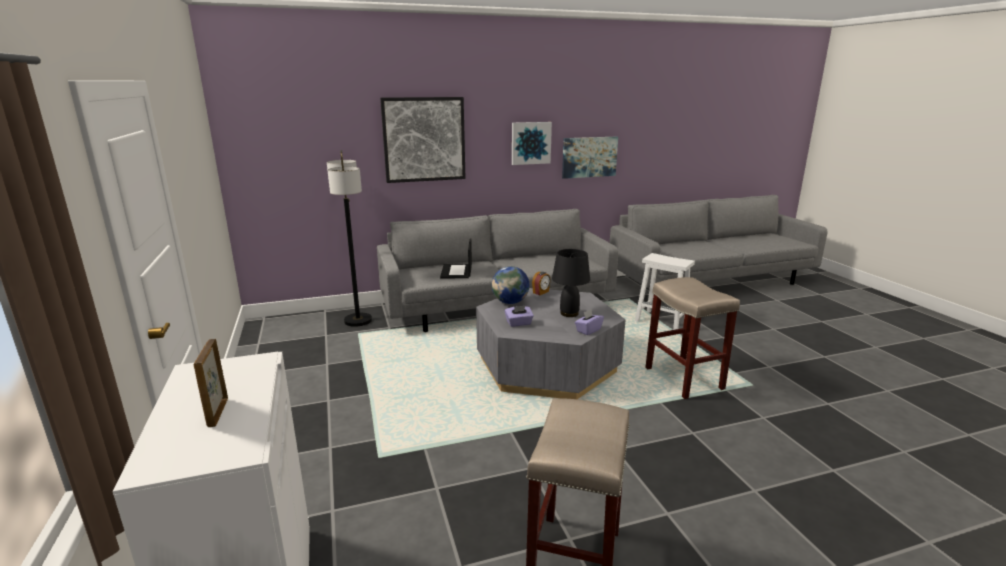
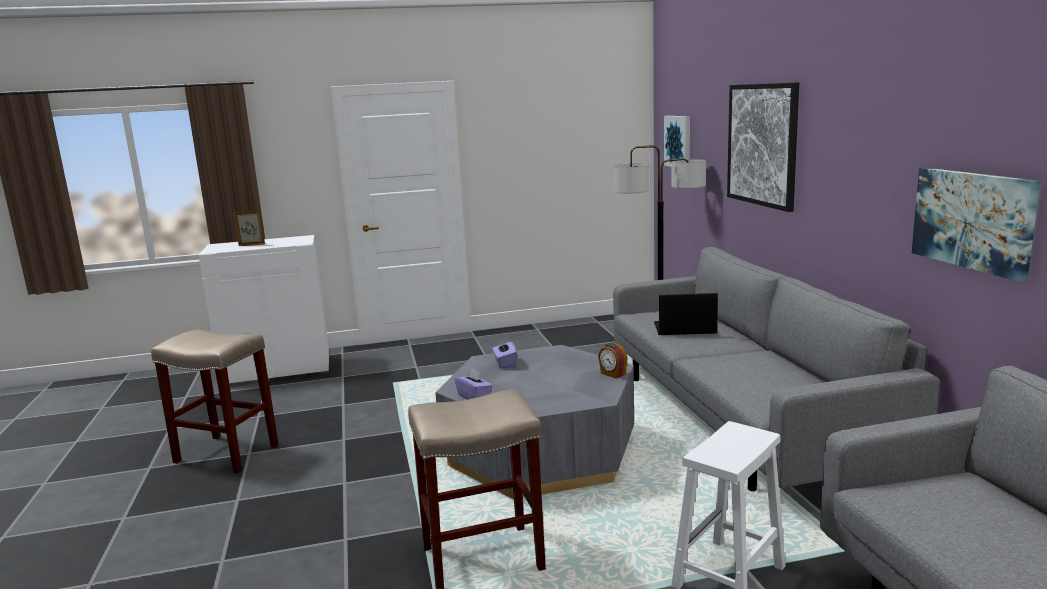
camera: 95 degrees right, 5 degrees down
globe [492,266,529,304] -> none
picture [512,122,552,165] -> picture moved to [664,116,690,167]
black table lamp [552,249,590,317] -> none

